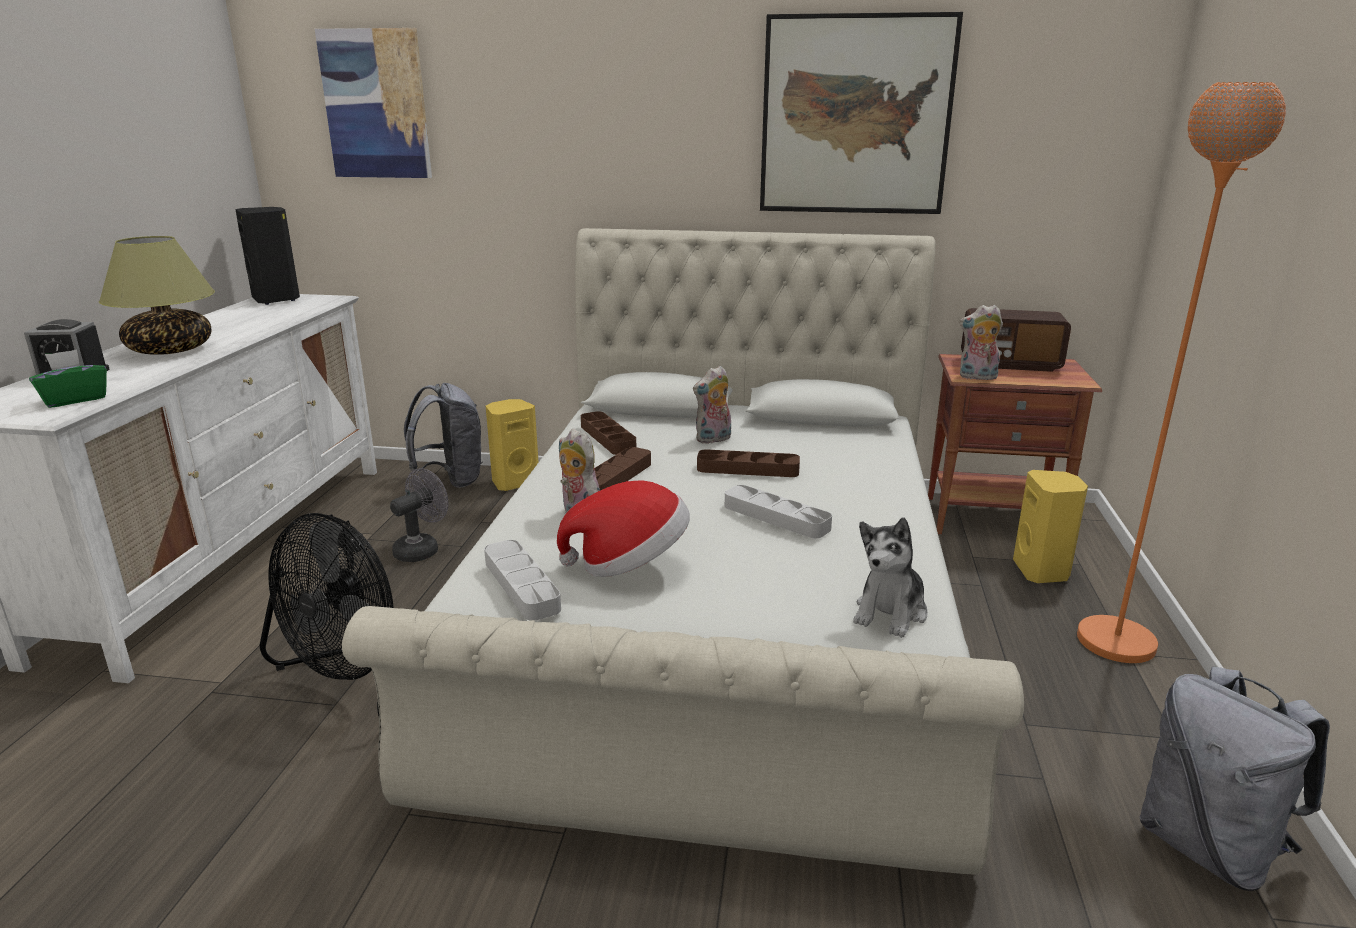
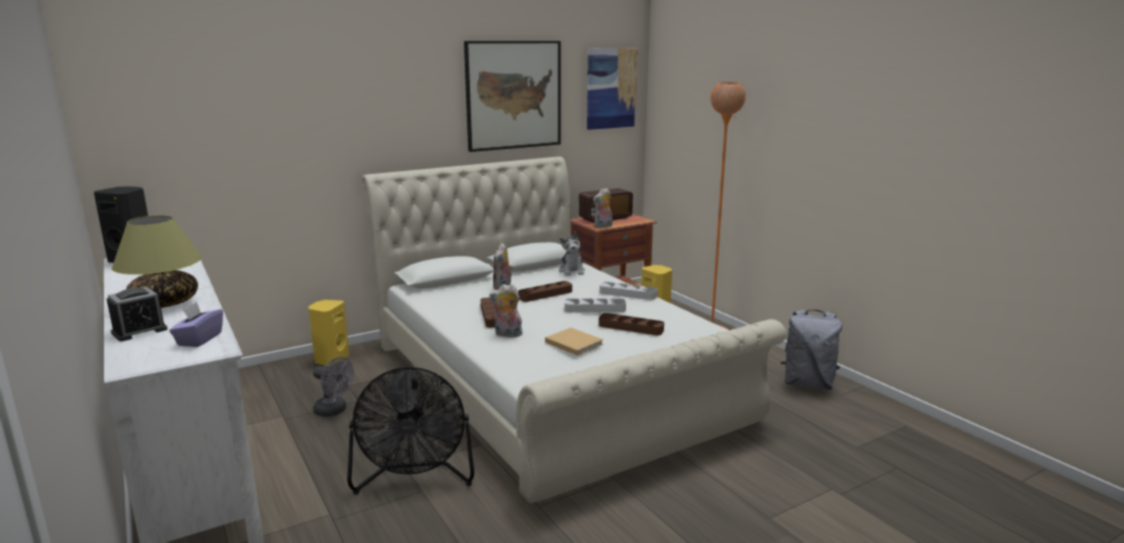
camera: 40 degrees left, 5 degrees down
green tissue box [29,349,107,408] -> purple tissue box [169,302,223,347]
picture [315,28,432,178] -> picture moved to [587,48,638,130]
grey fan [390,468,448,562] -> grey fan turned 120 degrees clockwise [313,357,354,417]
grey backpack [404,383,483,488] -> none
grey tray [484,540,561,620] -> grey tray moved to [600,282,658,300]
hat [557,480,690,577] -> beige book [545,328,603,356]
brown tray [581,411,636,455] -> brown tray moved to [599,313,664,336]
plush toy [853,518,928,638] -> plush toy moved to [559,231,585,276]

